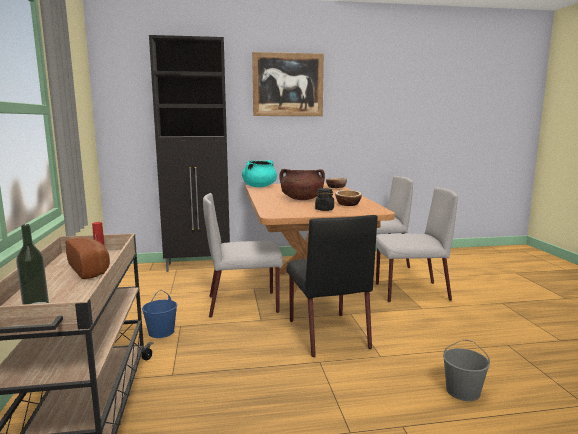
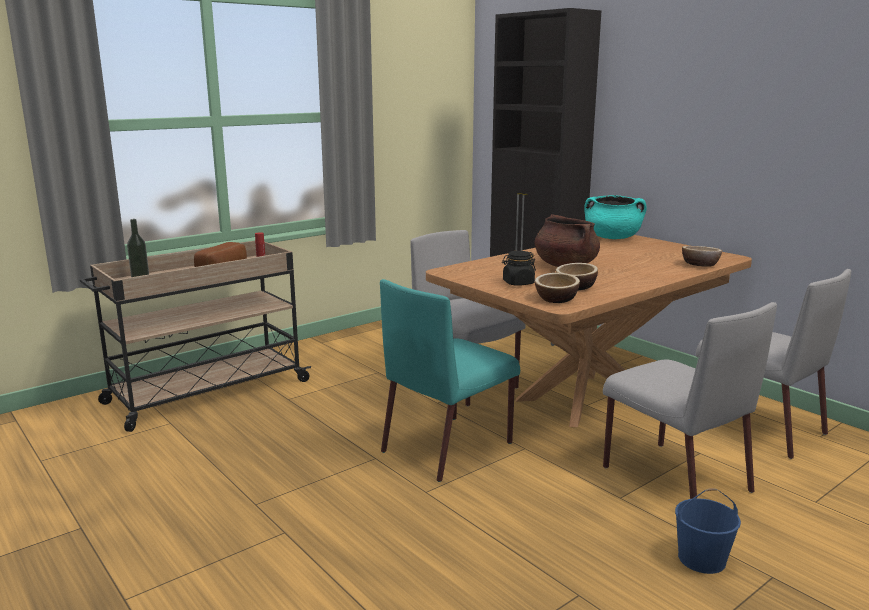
camera: 60 degrees right, 5 degrees up
blue bucket [142,290,177,338] -> blue bucket moved to [675,488,741,574]
picture [252,52,324,116] -> none
black chair [286,215,378,357] -> turquoise chair [380,279,520,482]
grey bucket [443,339,490,401] -> none
none -> bowl [535,273,580,303]

